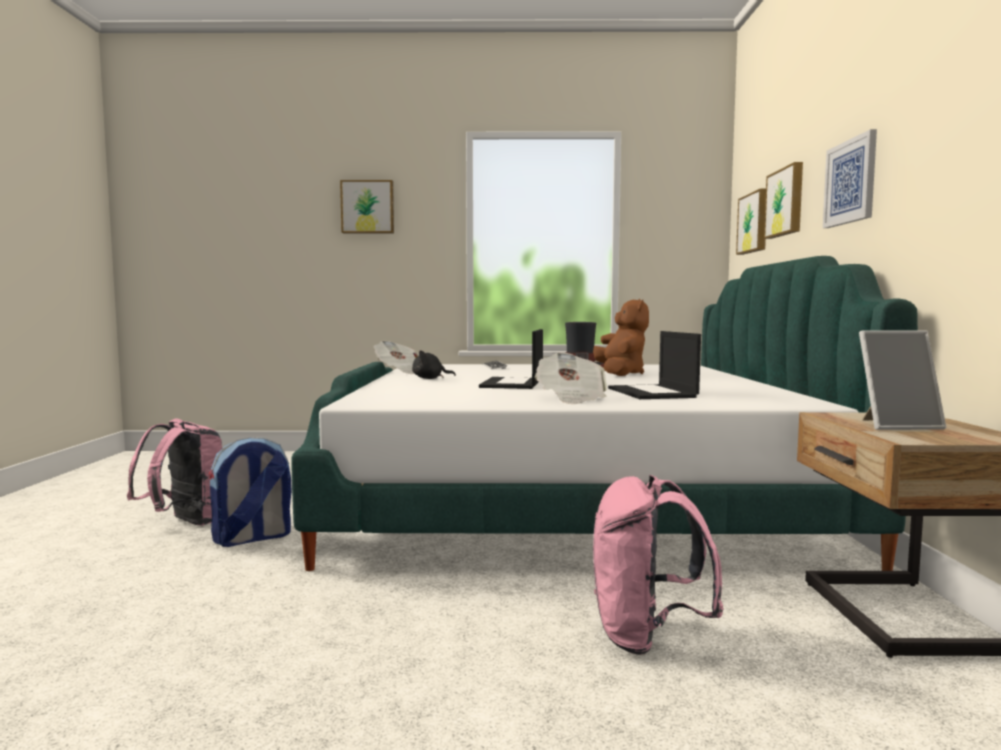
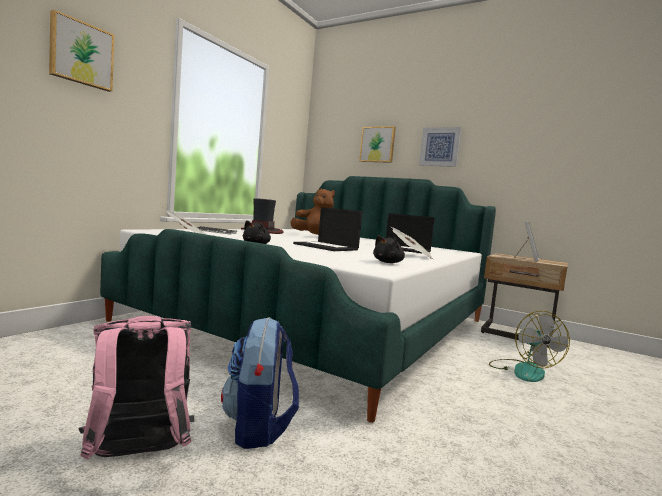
camera: 60 degrees left, 0 degrees up
pink backpack [593,475,724,655] -> fan [489,311,570,382]
picture [736,189,766,255] -> none
none -> black plush toy [373,235,405,263]

